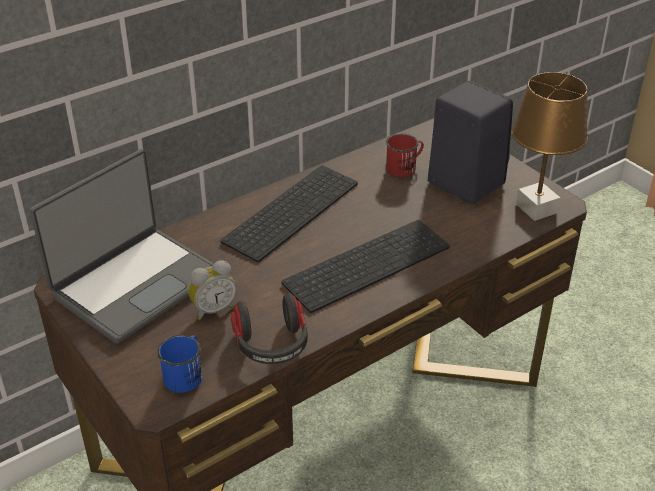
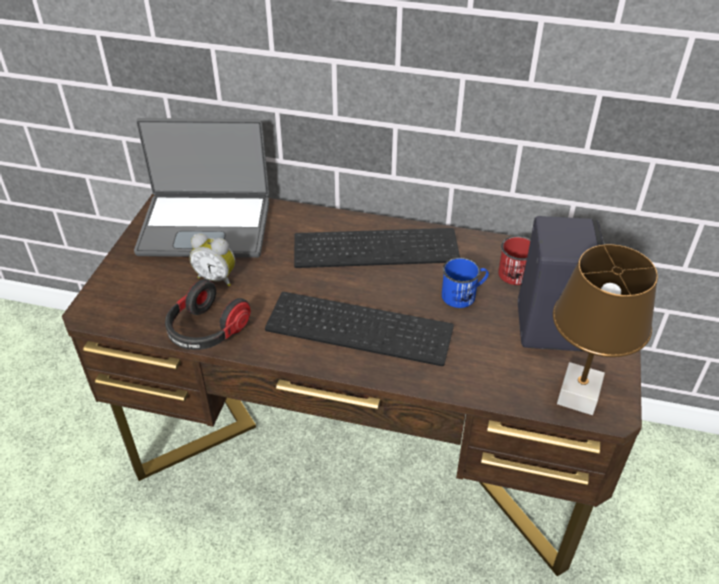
camera: 50 degrees right, 5 degrees up
blue mug [157,335,202,393] -> blue mug moved to [442,257,489,308]

